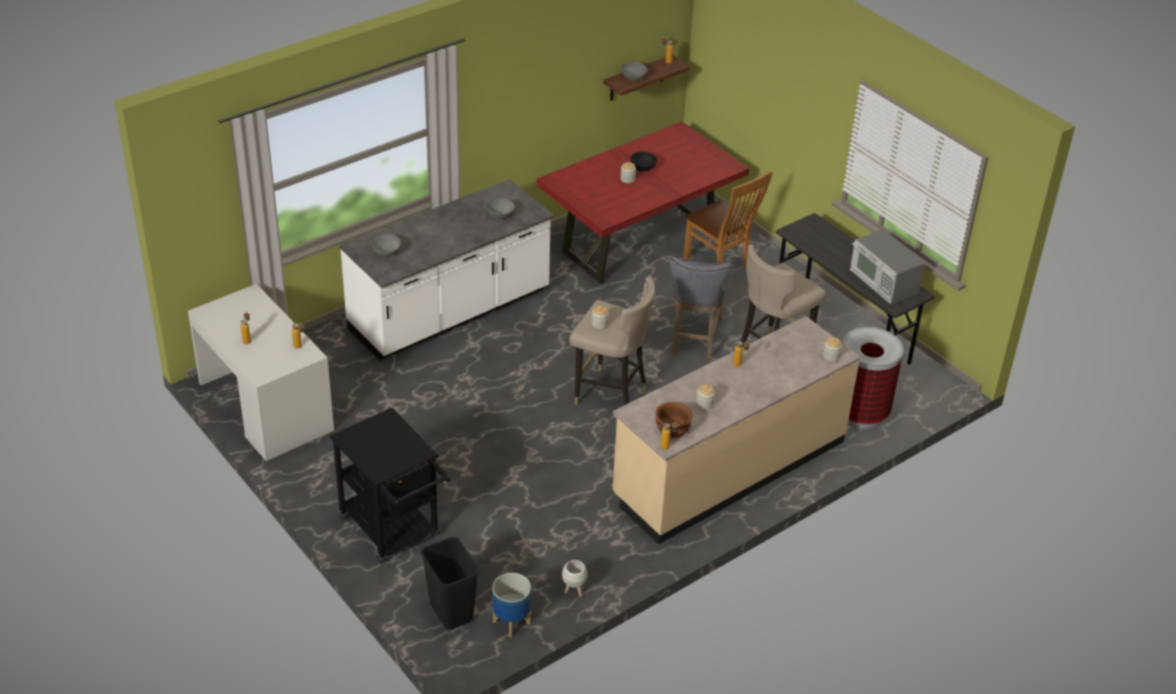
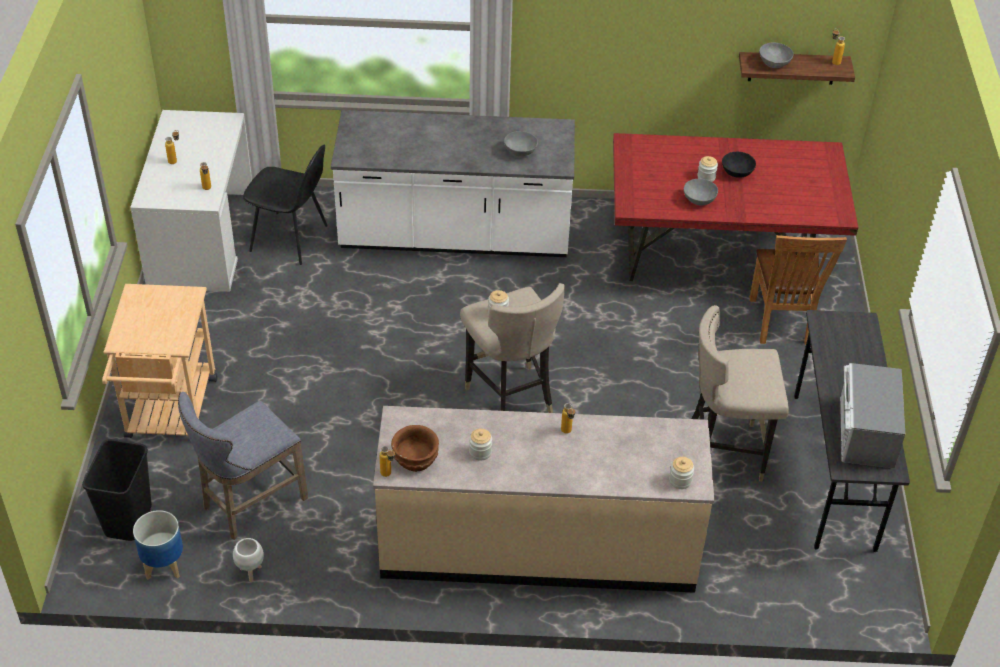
camera: 40 degrees right, 5 degrees up
black cart [330,408,450,564] -> beige cart [102,284,217,438]
grey bowl [371,234,401,257] -> grey bowl moved to [684,179,718,206]
grey stool [670,257,732,359] -> grey stool moved to [178,392,308,540]
trash can [843,327,904,429] -> none
none -> black chair [243,144,328,265]

